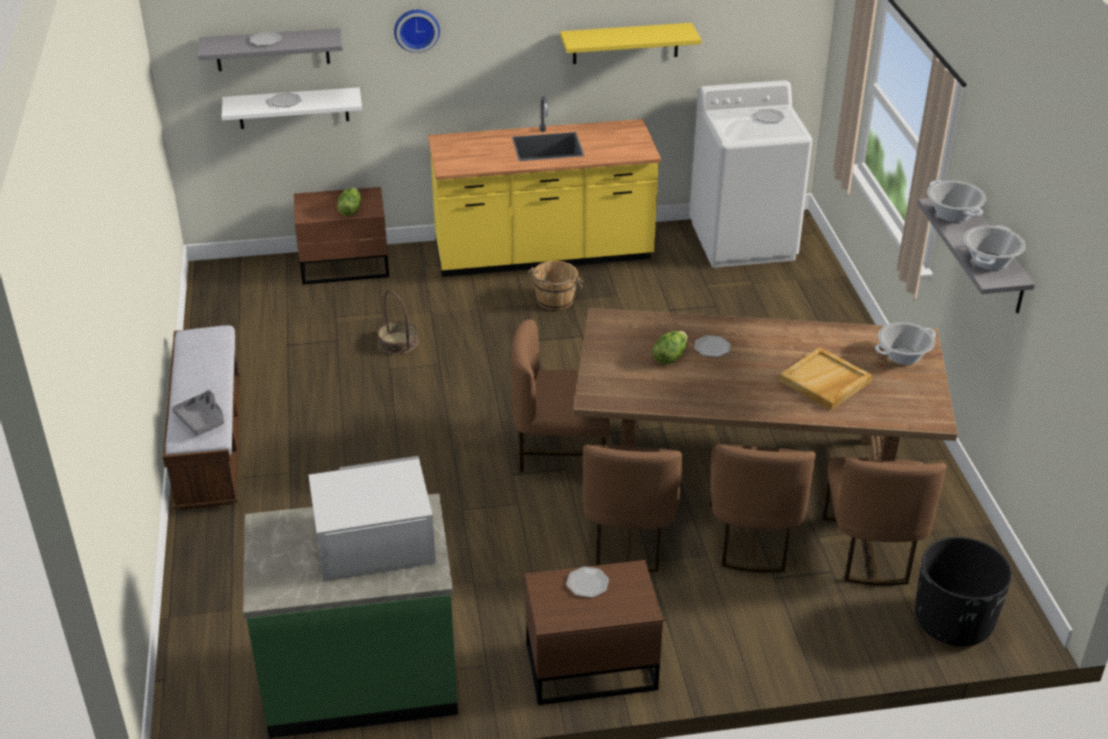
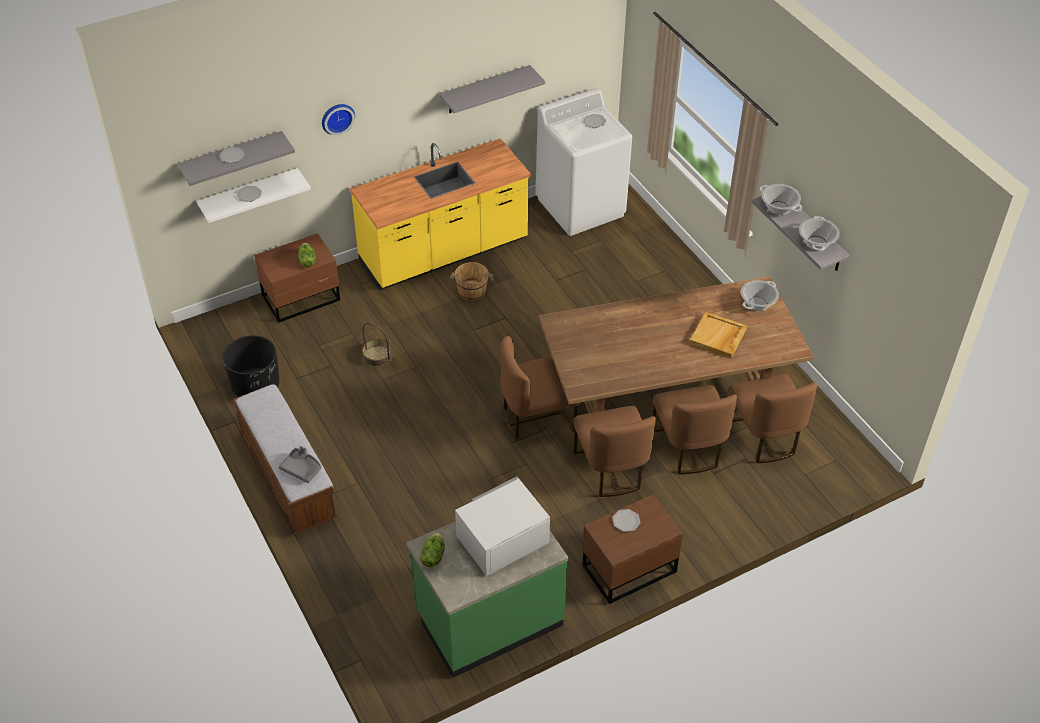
camera: 20 degrees left, 10 degrees up
yellow shelf [560,23,702,64] -> grey shelf [439,65,545,113]
lettuce [652,331,688,364] -> lettuce moved to [420,532,445,567]
plate [694,335,731,357] -> none
black planter [915,537,1012,646] -> black planter moved to [223,335,279,397]

